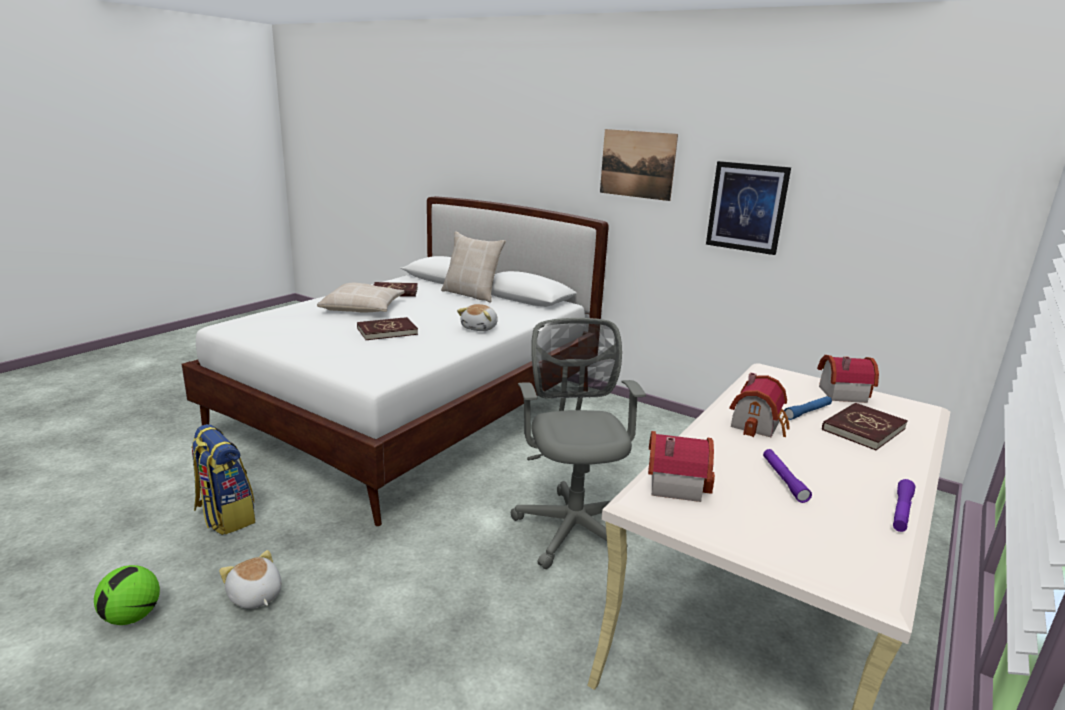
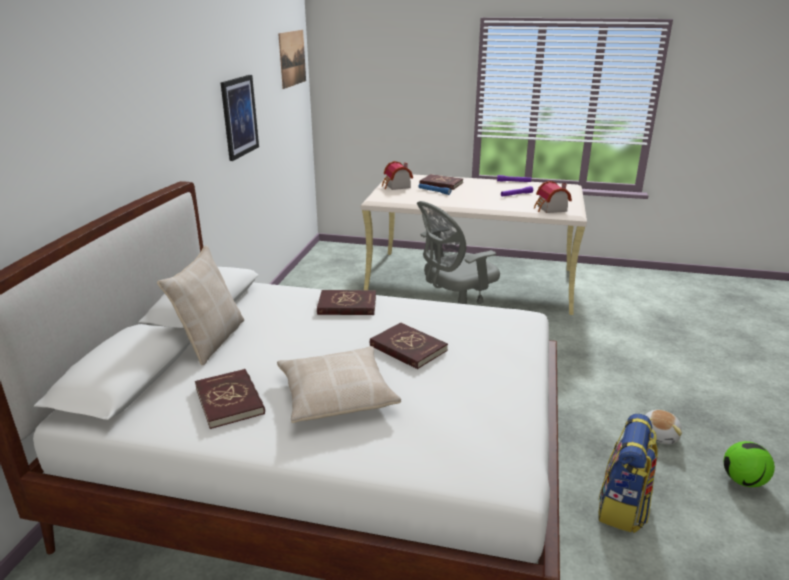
camera: 110 degrees left, 5 degrees up
plush toy [457,304,498,331] -> red book [317,290,376,315]
picture [600,129,678,201] -> picture moved to [278,30,306,89]
toy house [729,372,790,437] -> none

